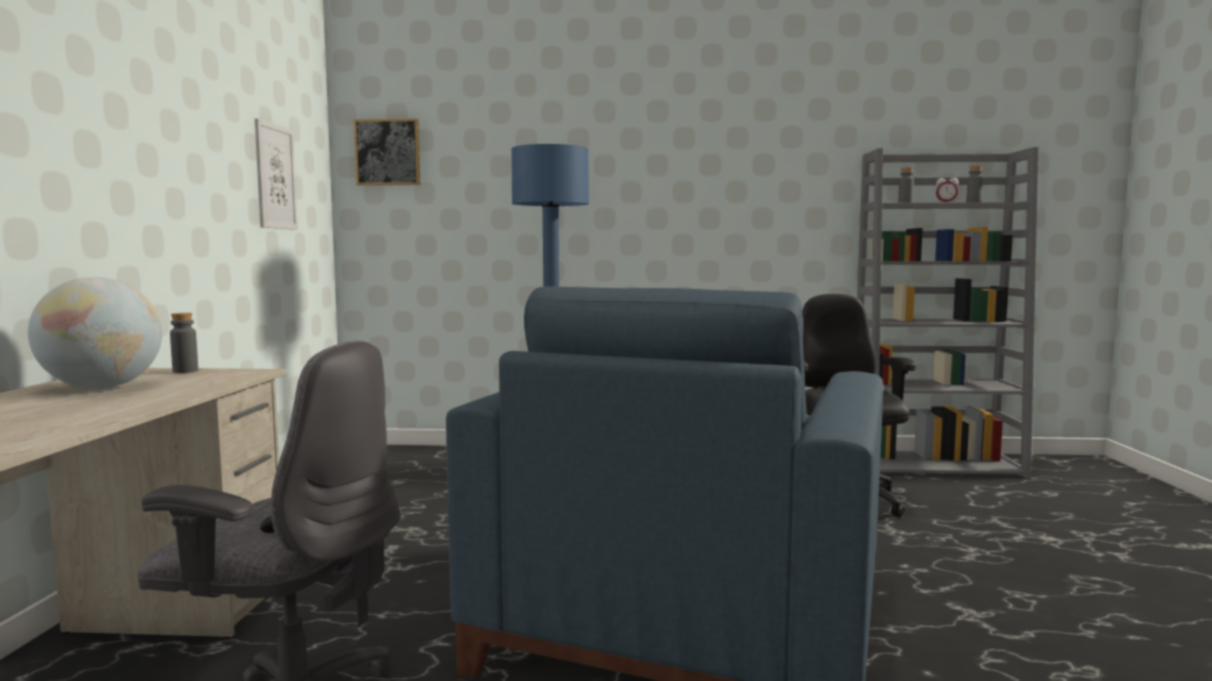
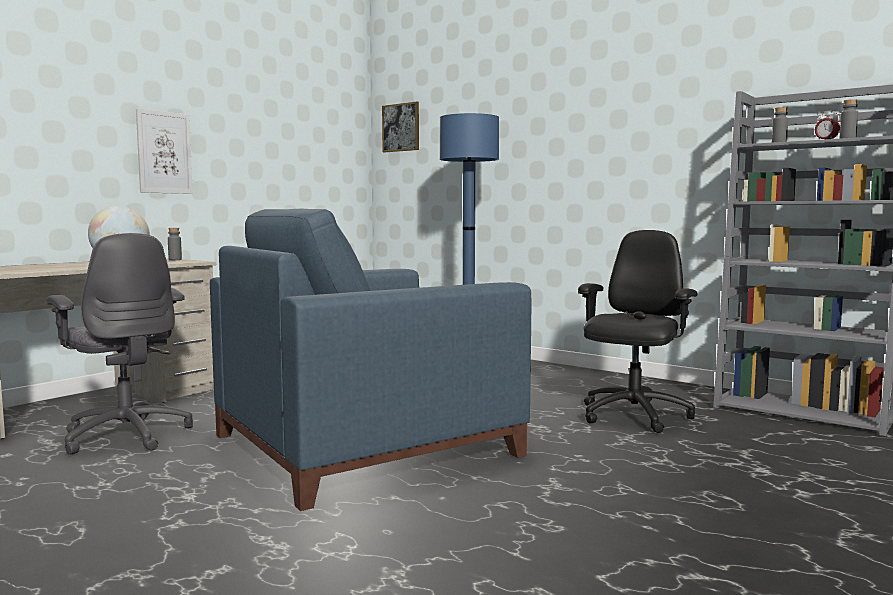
camera: 35 degrees right, 0 degrees up
picture [255,118,298,230] -> picture moved to [136,108,193,194]

